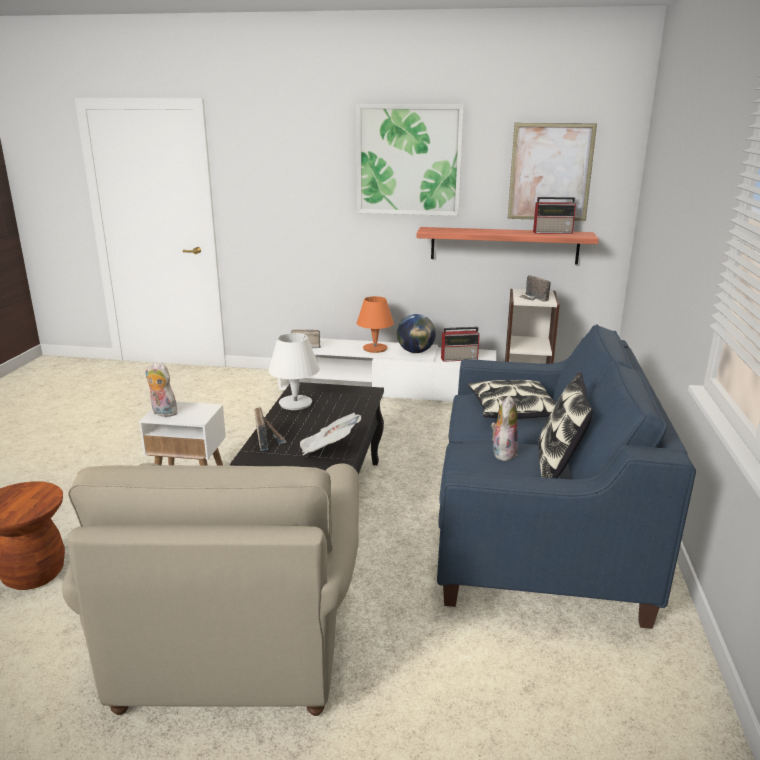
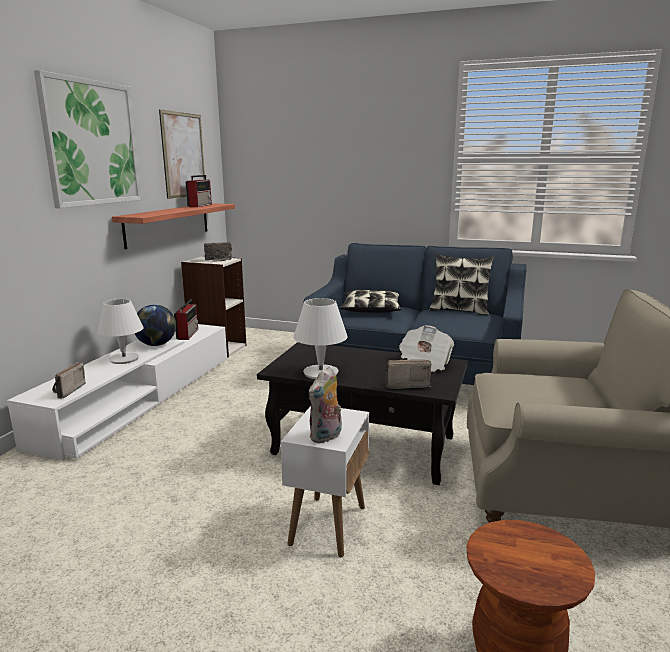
camera: 80 degrees left, 5 degrees down
orange table lamp [357,296,394,353] -> white table lamp [97,299,144,364]
plush toy [491,395,518,462] -> none

